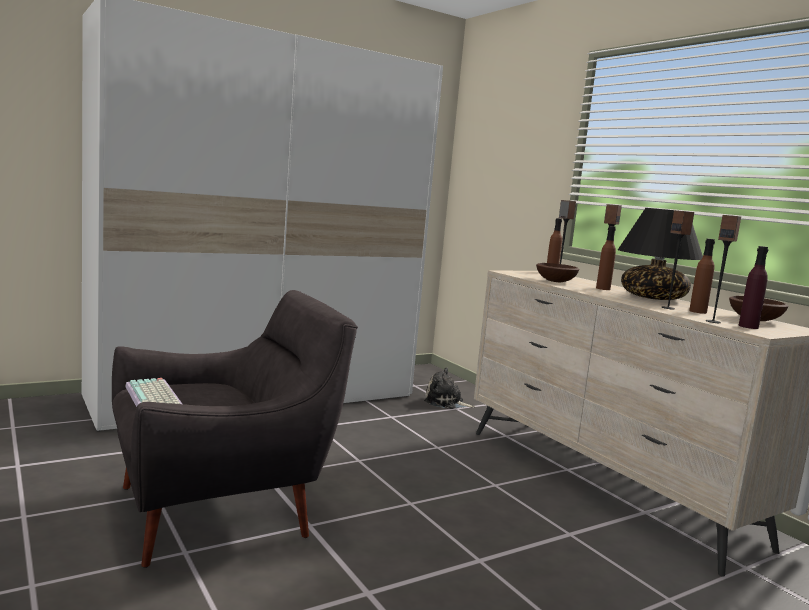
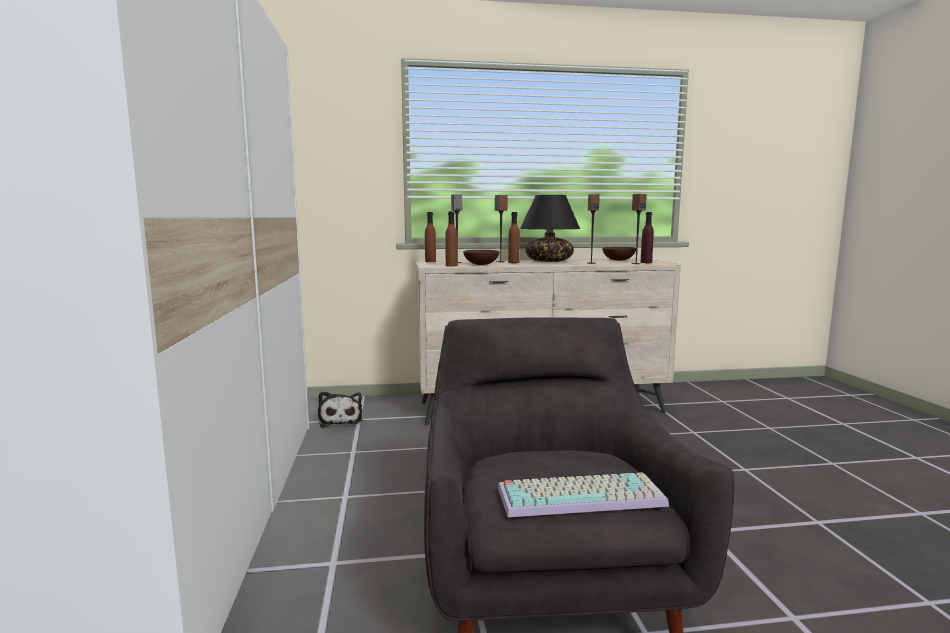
camera: 65 degrees left, 0 degrees up
plush toy [424,368,475,409] -> plush toy turned 60 degrees counterclockwise [318,392,362,427]
brown bottle [689,239,715,314] -> brown bottle moved to [445,212,458,267]

